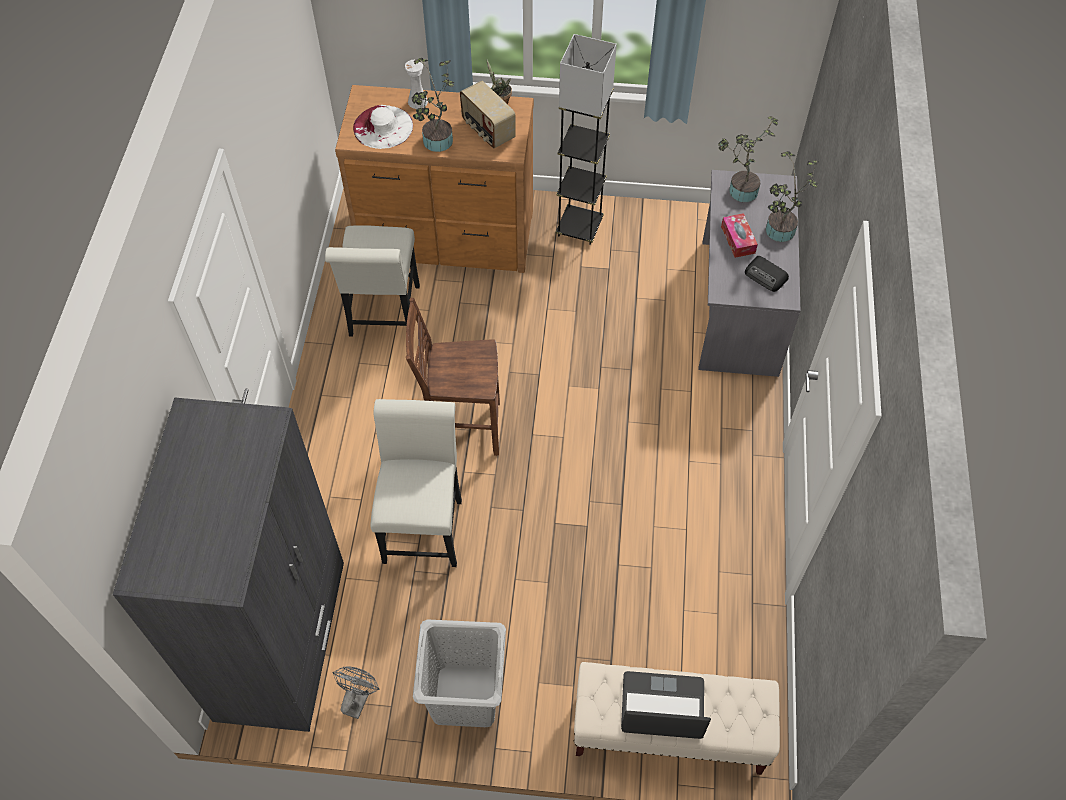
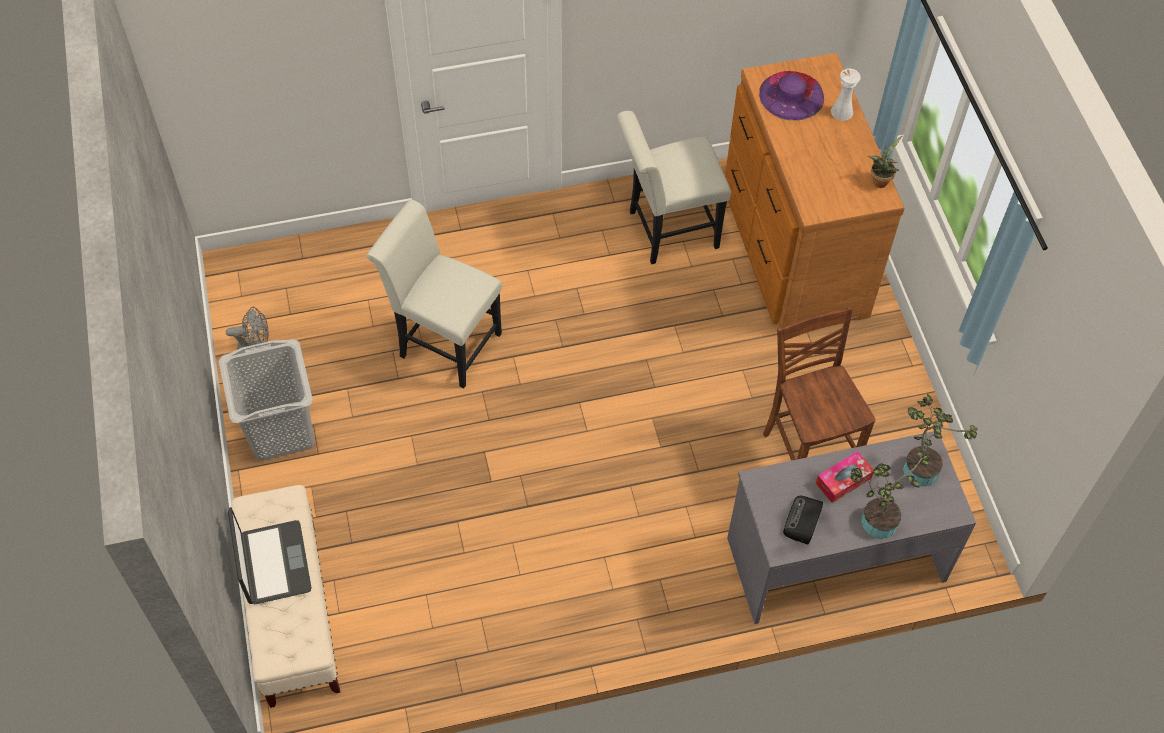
camera: 70 degrees right, 0 degrees up
grey wardrobe [113,398,344,732] -> none
white hat [353,105,413,149] -> purple hat [759,71,824,120]
white chair [370,399,462,567] -> white chair turned 135 degrees counterclockwise [366,200,502,388]
brown chair [406,298,500,456] -> brown chair moved to [763,307,876,461]
potted plant [412,58,455,152] -> none
radio [460,81,516,148] -> none
grey floor lamp [556,34,617,245] -> none

